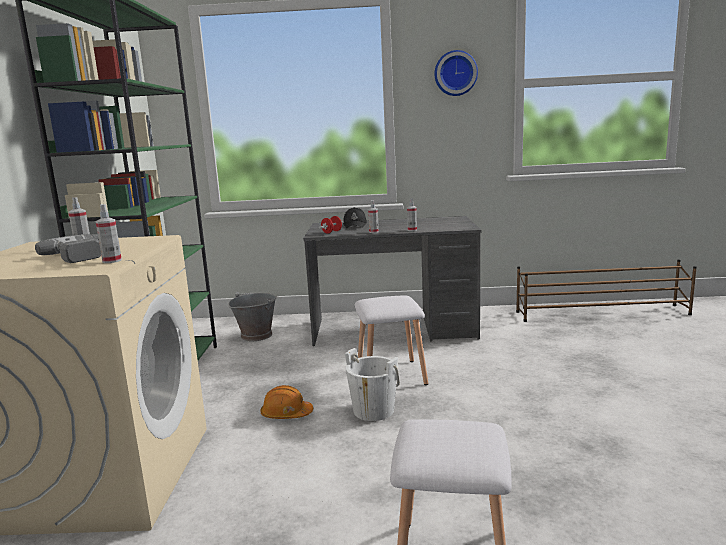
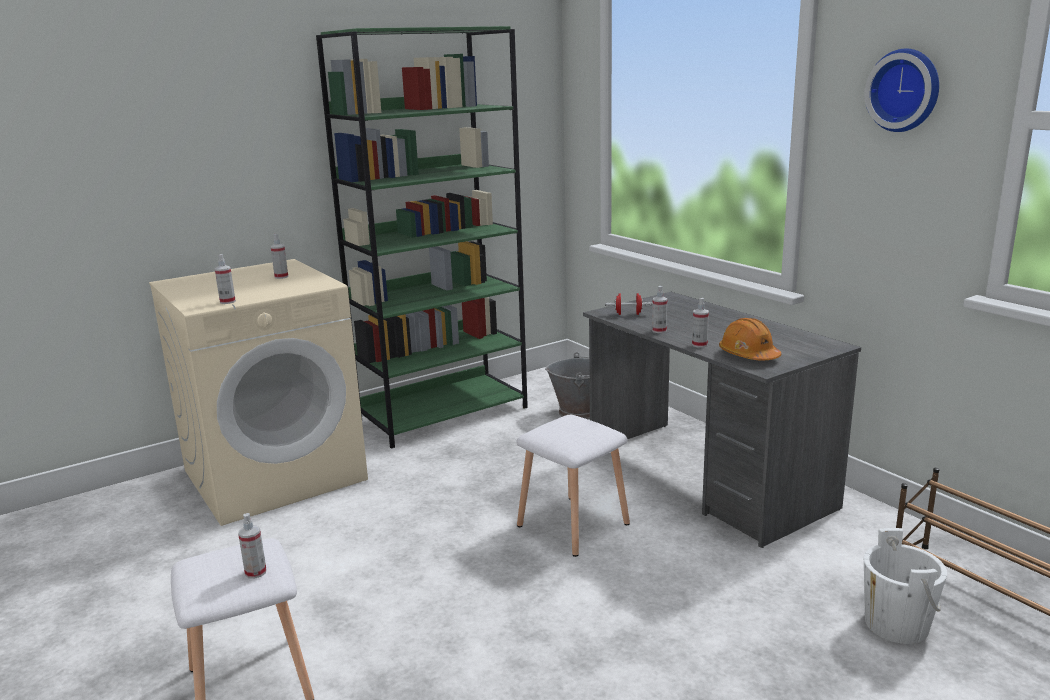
camera: 55 degrees right, 5 degrees up
power drill [35,234,101,263] -> none
orange hard hat [260,385,313,419] -> orange hard hat moved to [719,318,781,360]
black cap [343,207,367,228] -> none
white bucket [345,348,400,421] -> white bucket moved to [864,528,947,644]
none -> spray bottle [238,513,267,579]

